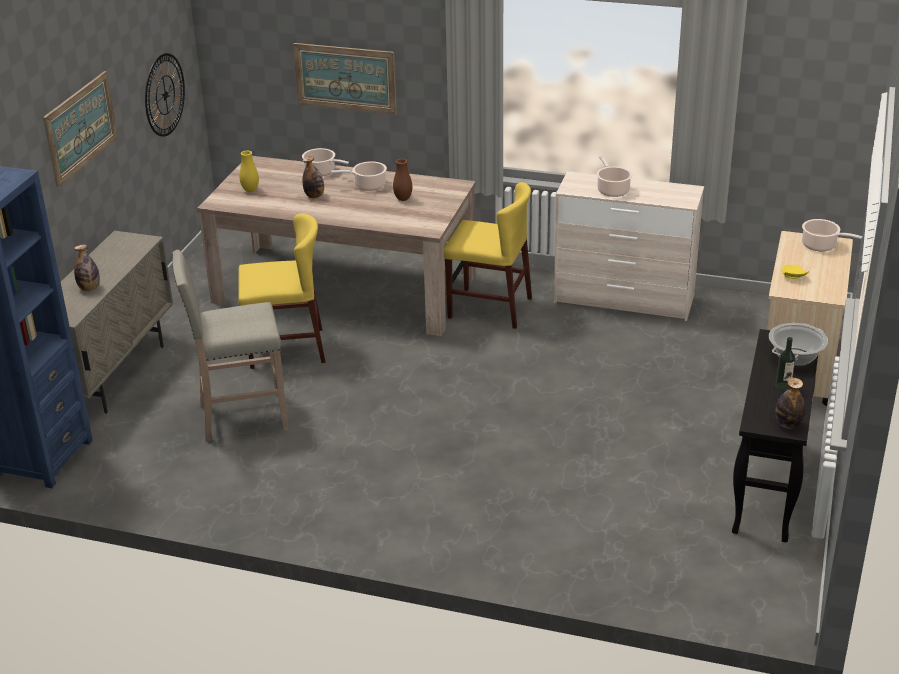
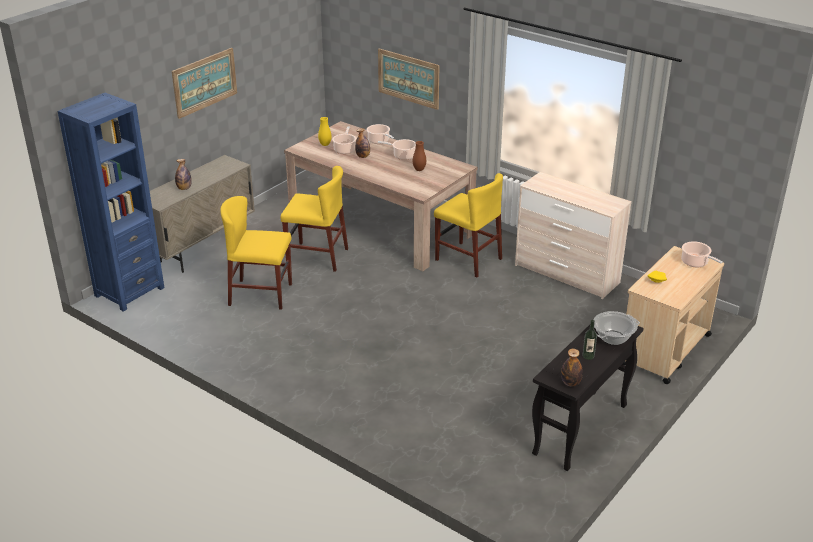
camera: 20 degrees right, 0 degrees up
wall clock [145,53,185,137] -> none
beige stool [172,250,289,441] -> yellow chair [220,196,292,310]
cooking pot [596,156,632,197] -> cooking pot moved to [332,126,356,154]

